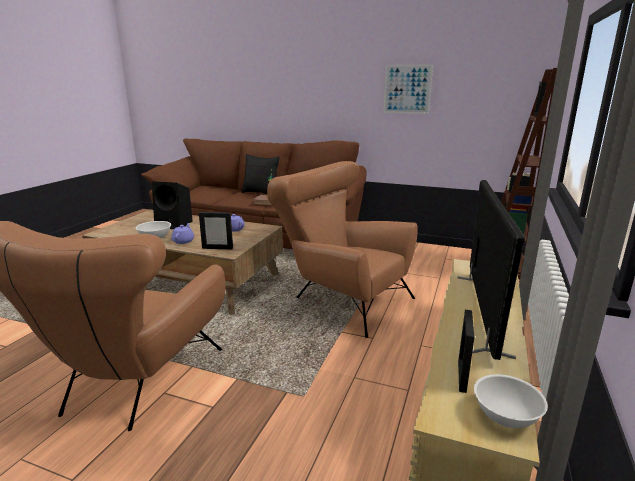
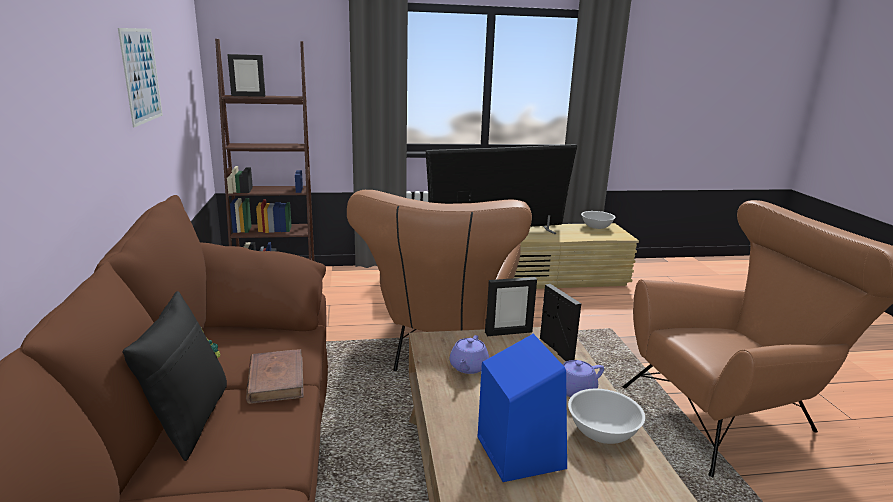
camera: 120 degrees left, 0 degrees up
black speaker [152,181,193,229] -> blue speaker [478,334,567,482]
picture frame [458,310,474,393] -> picture frame moved to [485,277,537,336]

